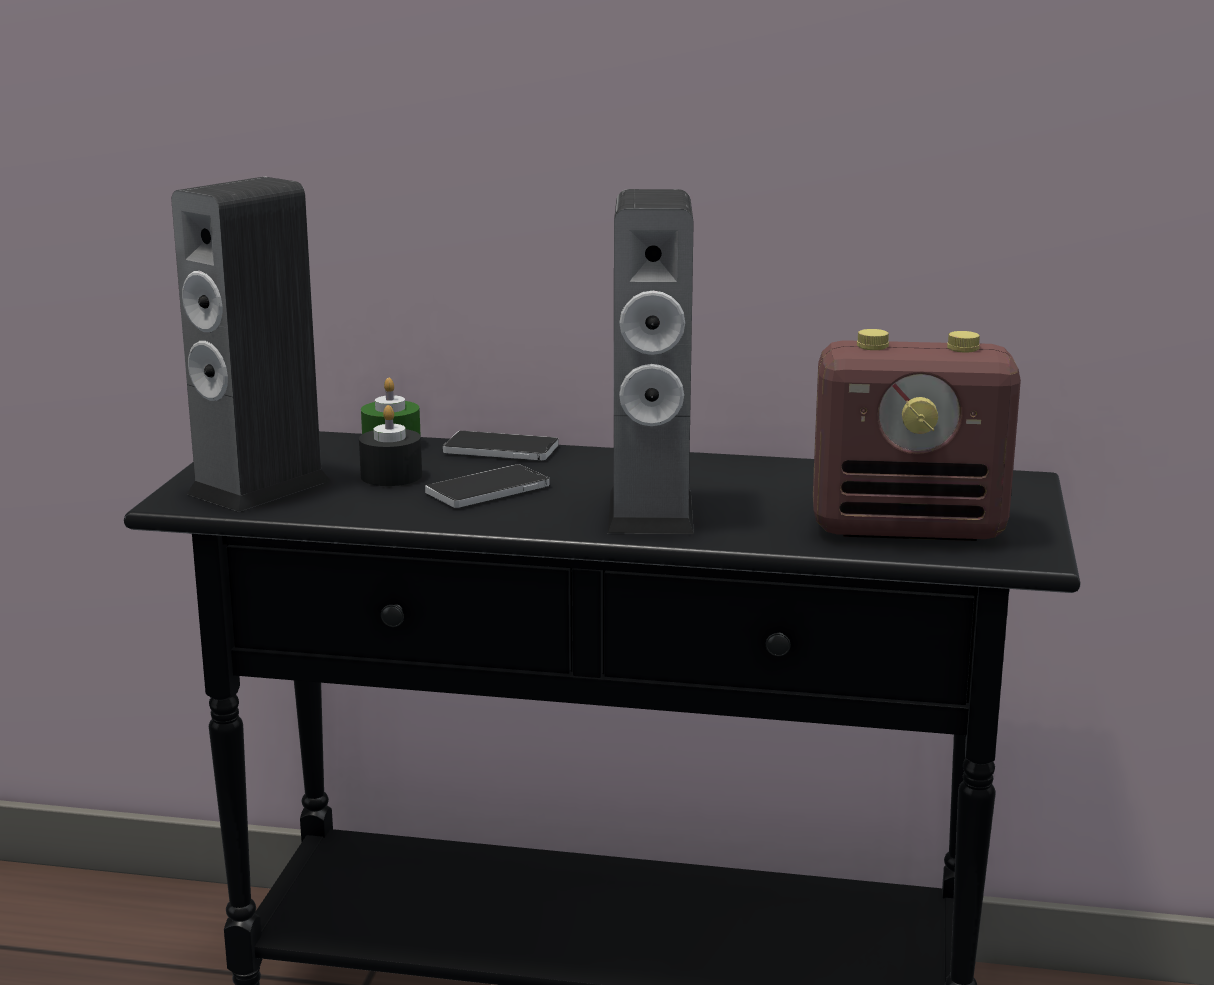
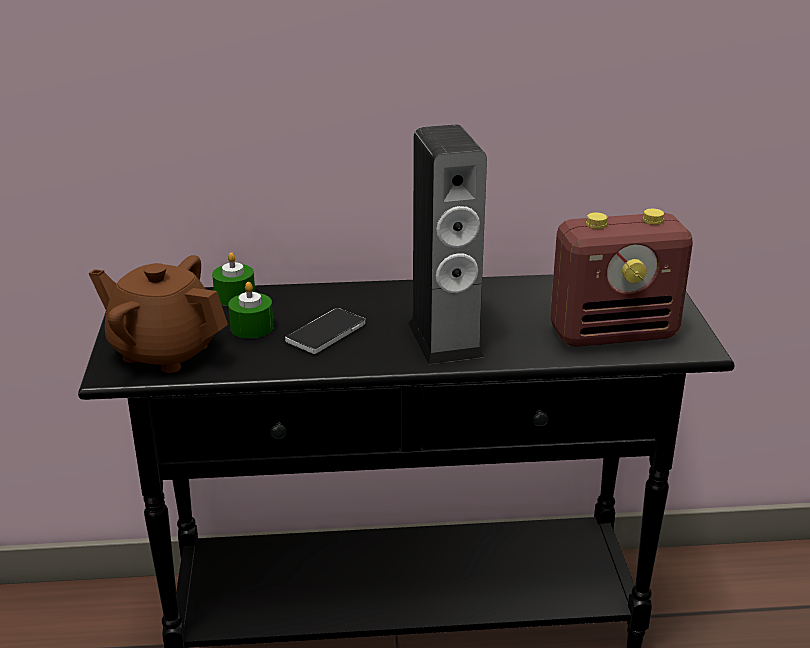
camera: 15 degrees left, 10 degrees up
speaker [172,177,331,512] -> brown teapot [89,255,228,373]
black candle [359,405,422,486] -> green candle [228,282,274,339]
phone [443,431,559,460] -> none

